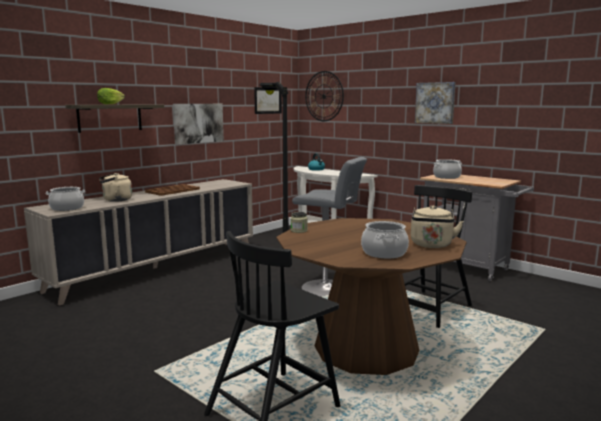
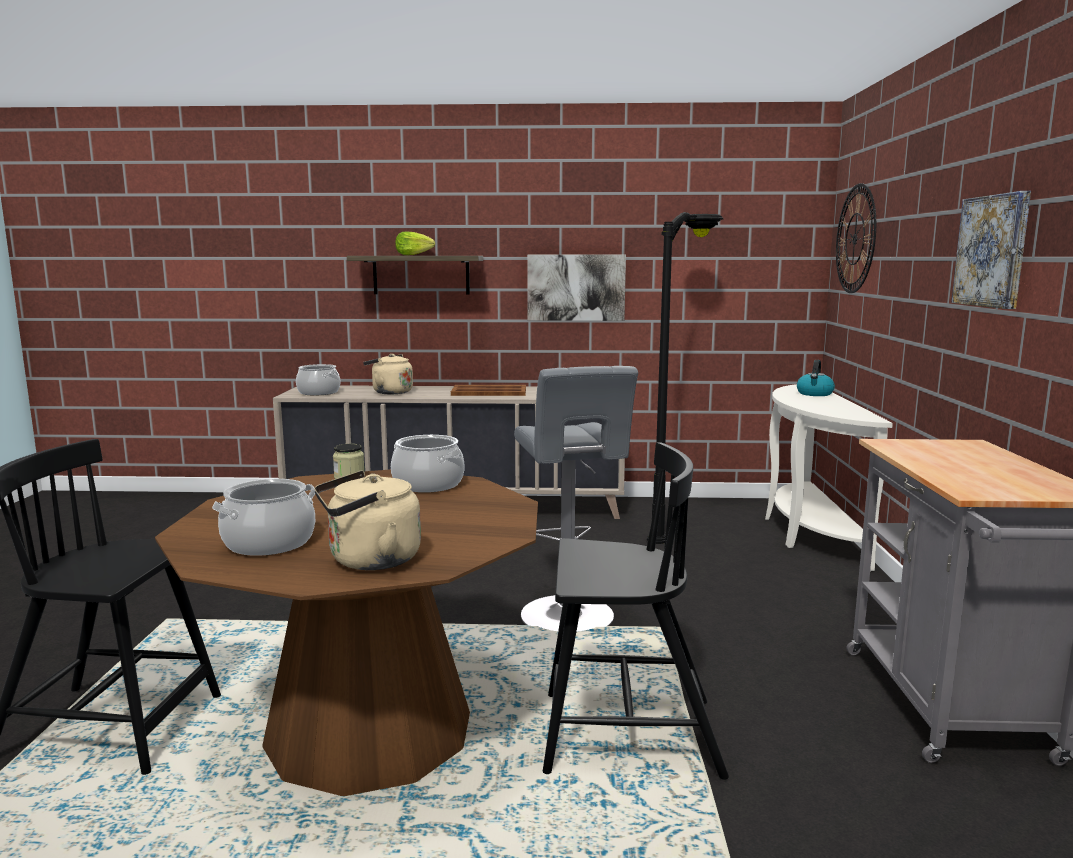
camera: 50 degrees right, 0 degrees up
picture [254,87,282,114] -> none
cooking pot [433,159,462,179] -> cooking pot moved to [391,435,464,493]

